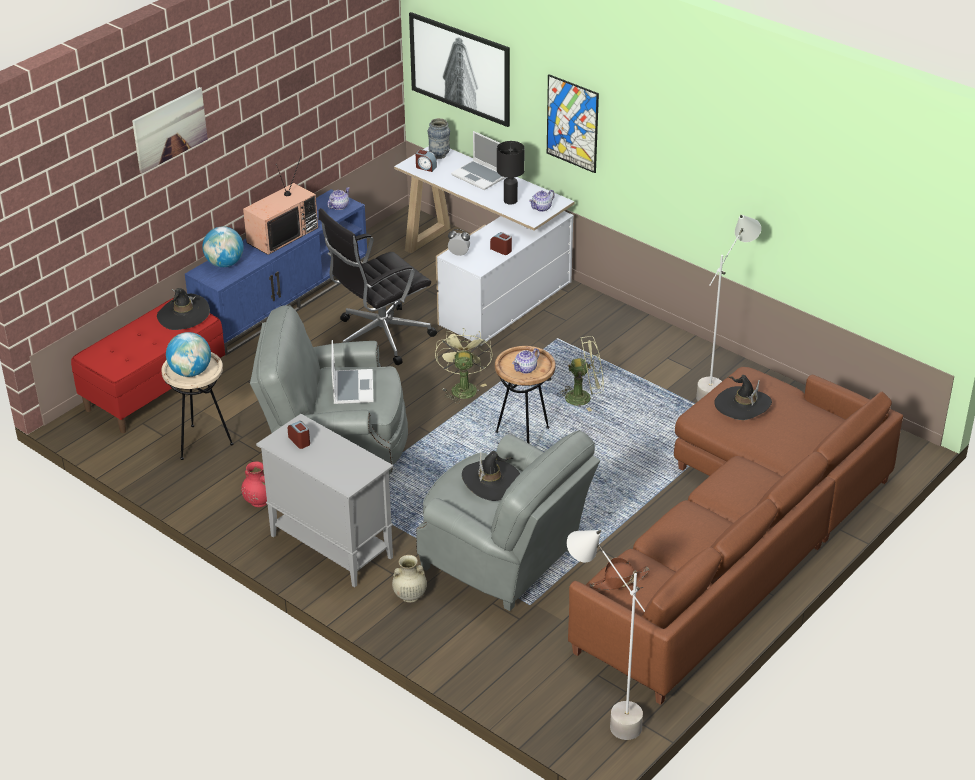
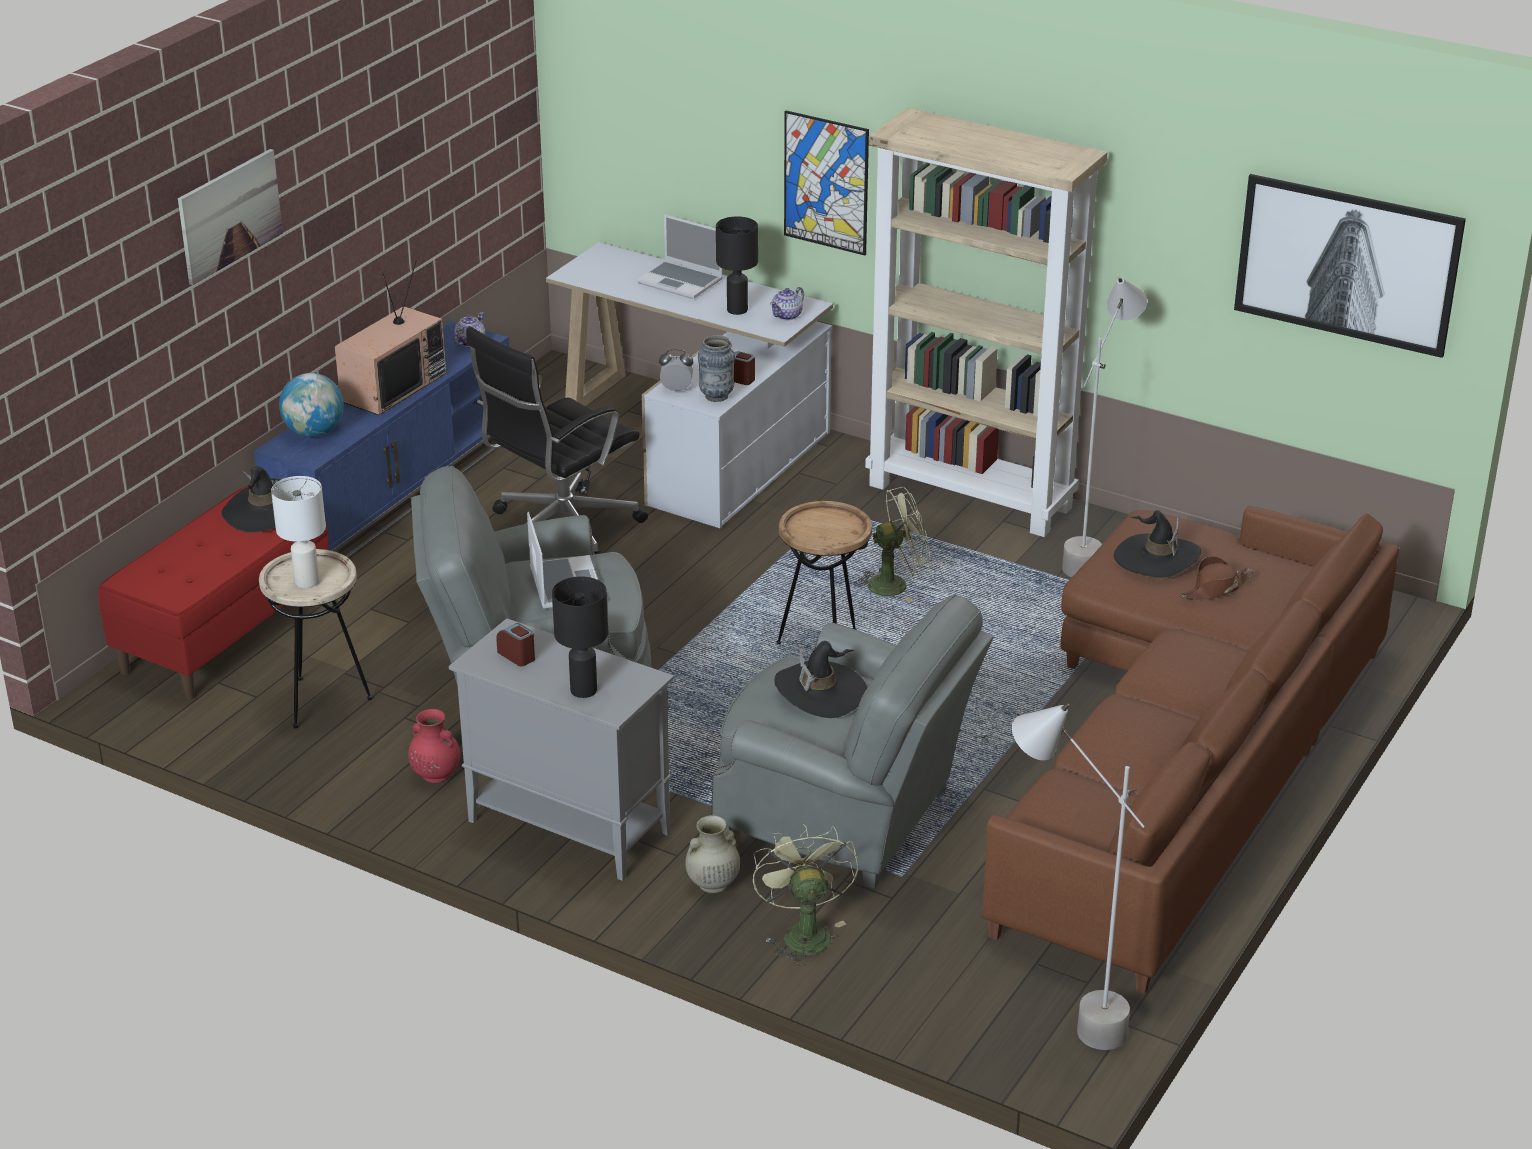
camera: 10 degrees left, 5 degrees down
globe [166,332,211,377] -> white table lamp [271,476,326,588]
picture [409,12,510,127] -> picture moved to [1234,174,1466,358]
alarm clock [416,149,437,172] -> none
vase [428,118,450,159] -> vase moved to [698,335,735,402]
green fan [435,328,493,404] -> green fan moved to [753,823,859,966]
teapot [512,348,540,374] -> none
brown hat [589,557,650,590] -> brown hat moved to [1179,556,1254,600]
none -> black table lamp [552,576,608,698]
none -> beige bookcase [865,108,1107,537]

